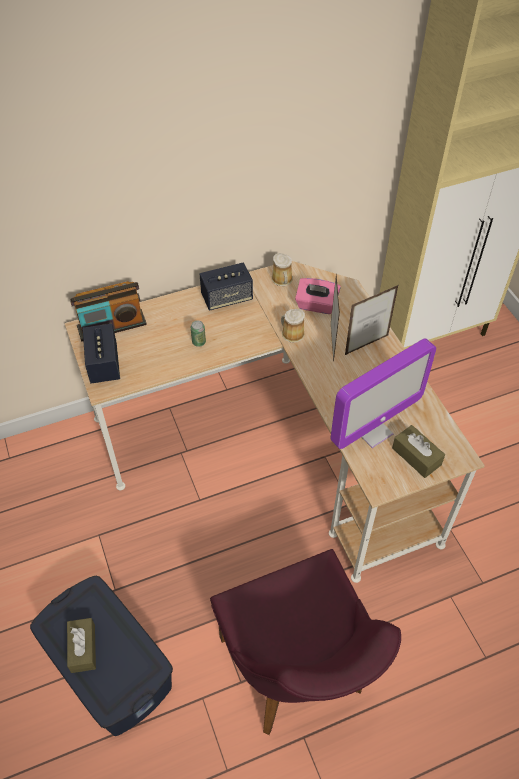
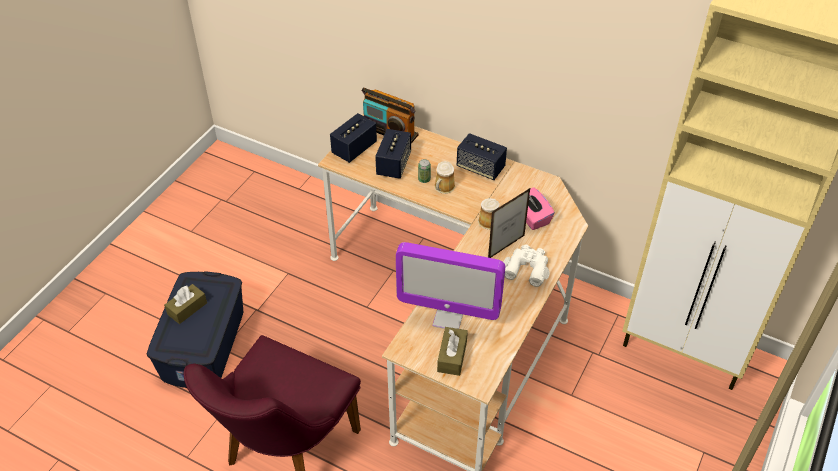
camera: 50 degrees right, 5 degrees down
mug [272,253,293,286] -> mug moved to [434,161,455,194]
picture frame [345,285,398,355] -> white binoculars [504,244,550,287]
none -> speaker [375,129,411,179]

